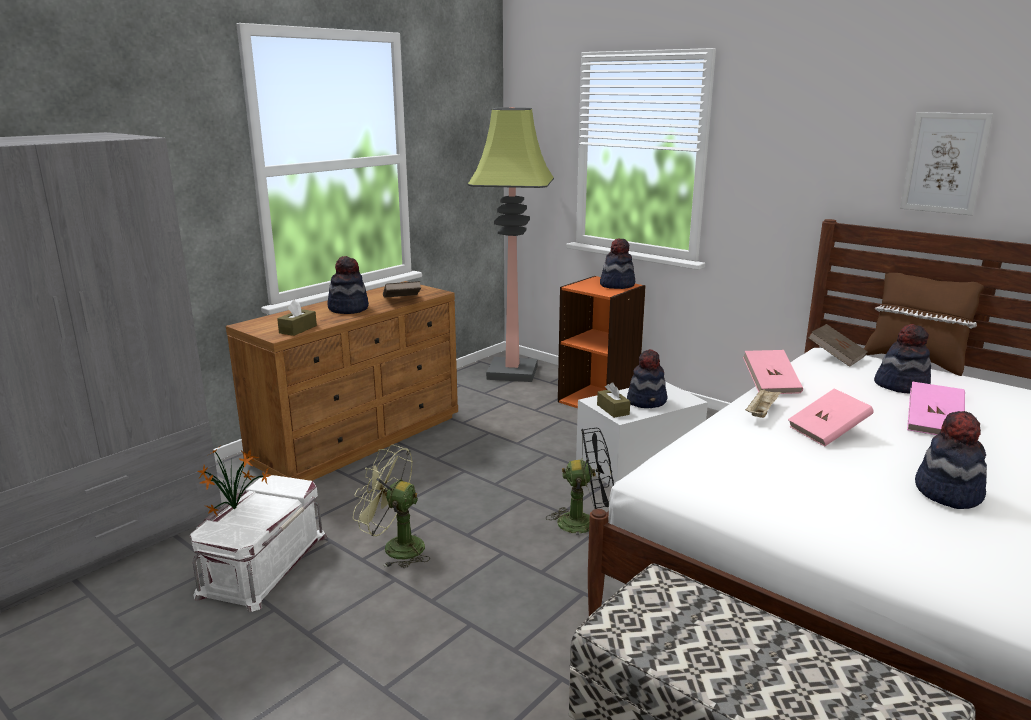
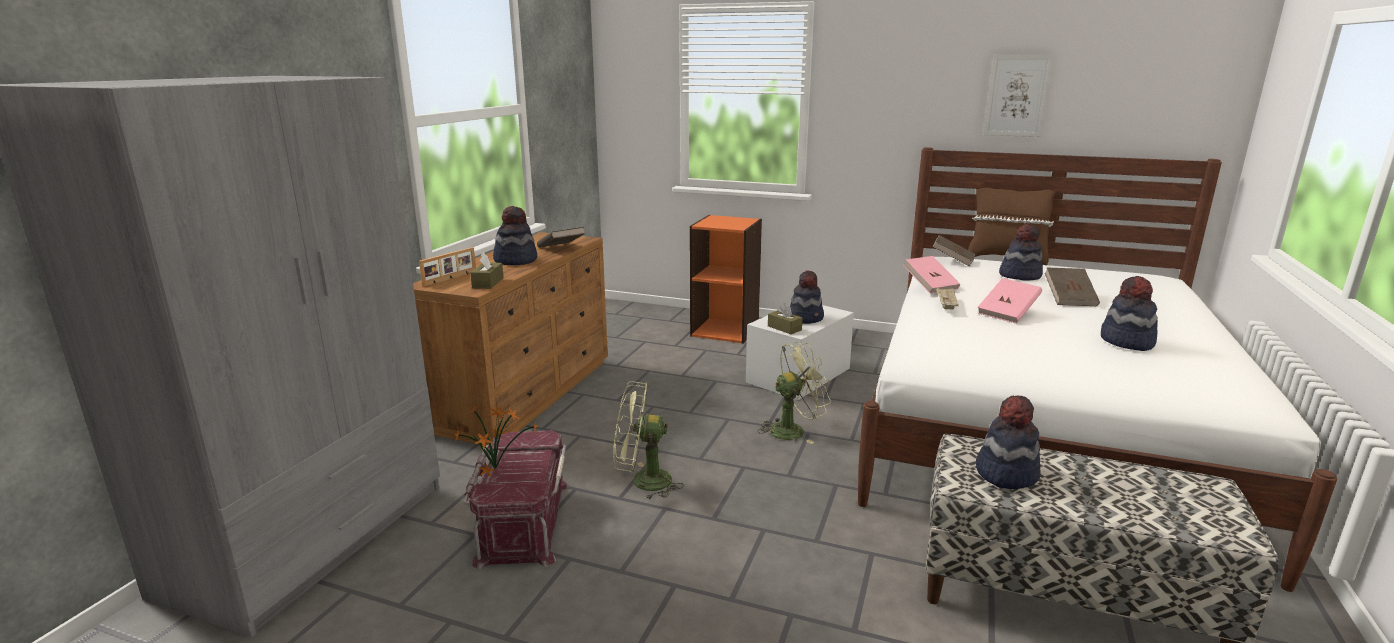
camera: 20 degrees left, 0 degrees up
white storage box [189,475,327,612] -> red storage box [463,431,569,570]
floor lamp [468,107,554,382] -> none
black fan [546,428,614,539] -> green fan [757,342,831,444]
hat [600,238,635,289] -> hat moved to [976,396,1041,489]
pink book [907,381,965,435] -> brown book [1045,268,1100,306]
none -> picture frame [419,247,476,287]

